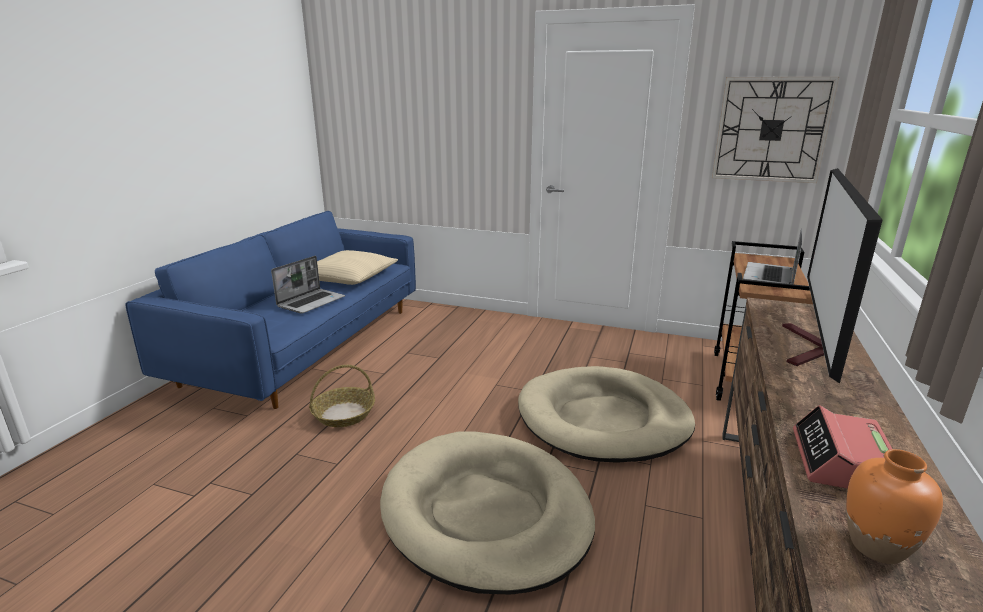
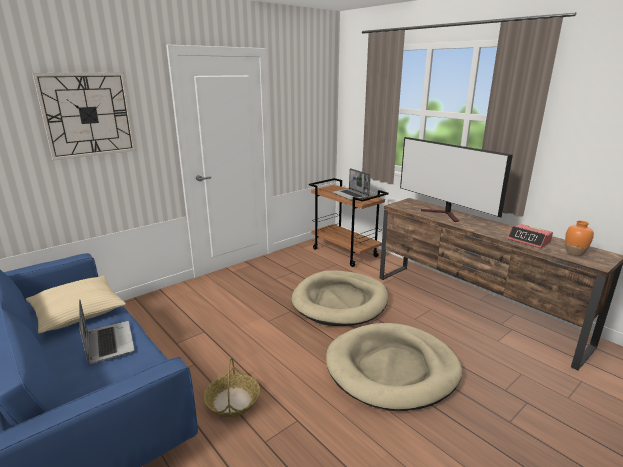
camera: 60 degrees left, 0 degrees up
wall clock [712,77,839,183] -> wall clock moved to [32,73,136,160]

